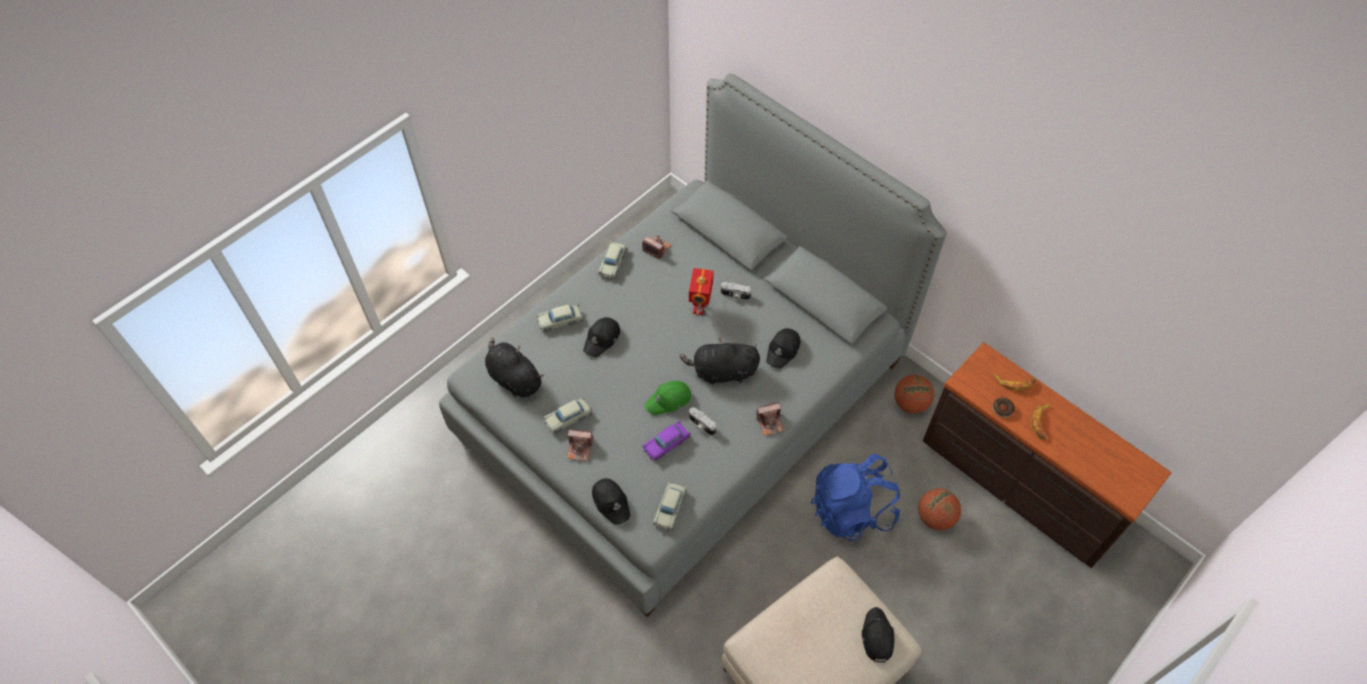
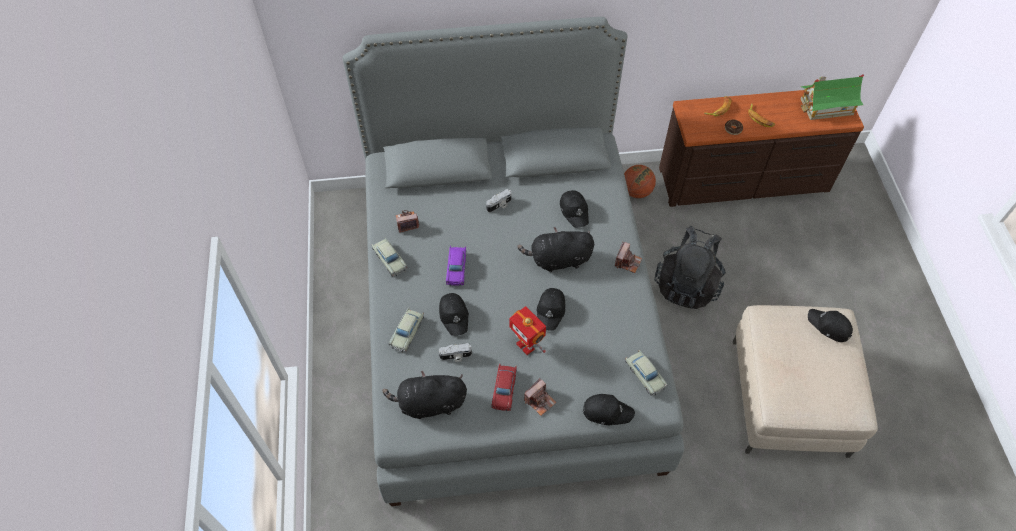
camera: 50 degrees left, 0 degrees up
beige toy car [543,397,592,434] -> red toy car [491,364,517,411]
purple toy car [642,421,691,462] -> purple toy car moved to [446,246,467,285]
green cap [644,381,691,415] -> black cap [537,288,565,331]
black plush toy [680,338,760,385] -> black plush toy turned 45 degrees clockwise [517,227,594,272]
toy robot [689,268,714,316] -> toy robot moved to [509,306,546,355]
camera [689,407,716,435] -> camera moved to [439,343,472,362]
blue backpack [811,454,900,541] -> black backpack [655,226,726,309]
basketball [918,489,961,530] -> none
none -> toy house [800,74,864,120]

